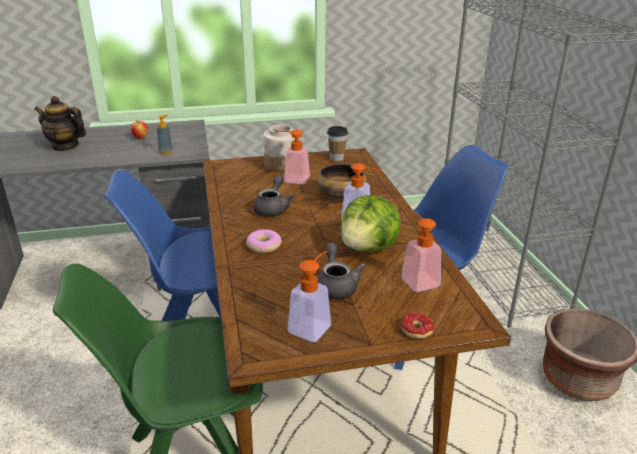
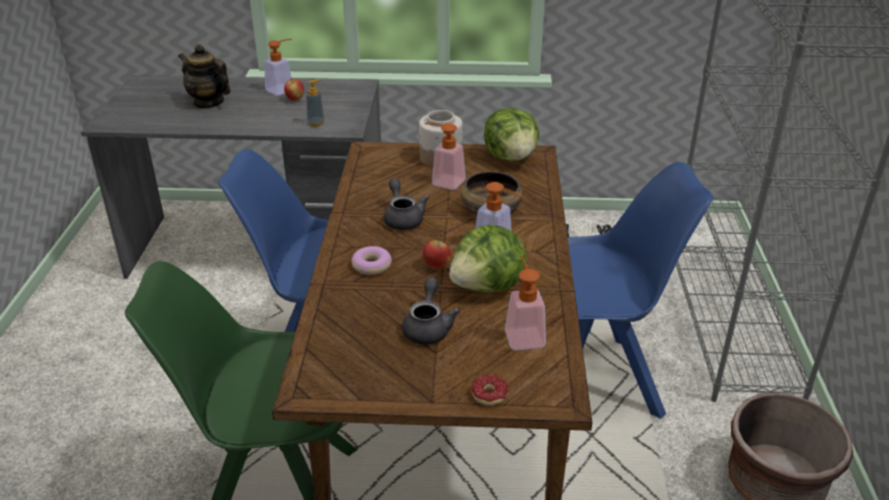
camera: 15 degrees right, 5 degrees up
grey teapot [253,175,294,217] -> grey teapot turned 45 degrees counterclockwise [384,178,429,230]
soap dispenser [287,251,331,342] -> soap dispenser moved to [264,39,292,96]
cup [327,126,348,161] -> lettuce [484,109,539,161]
none -> apple [423,238,451,270]

